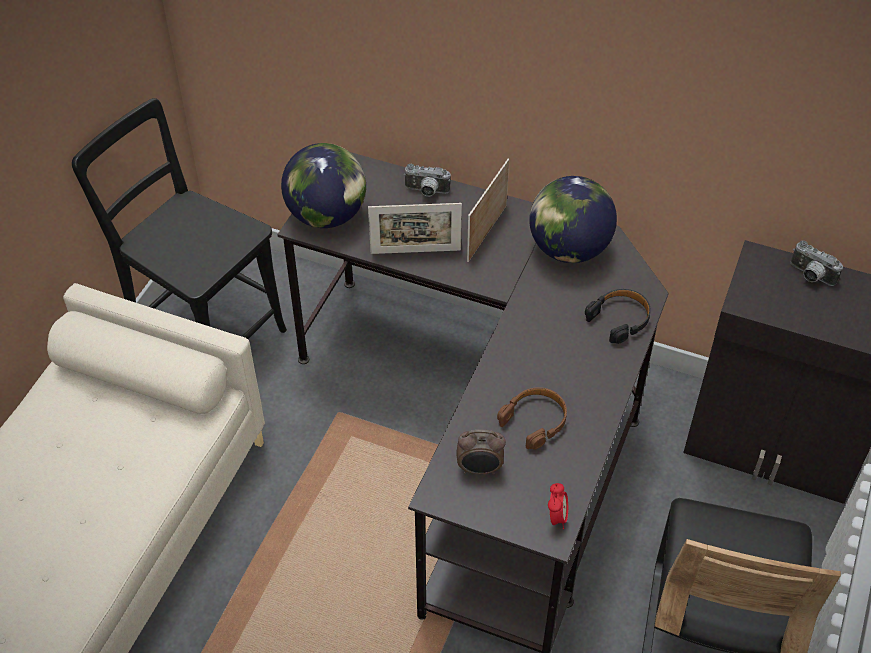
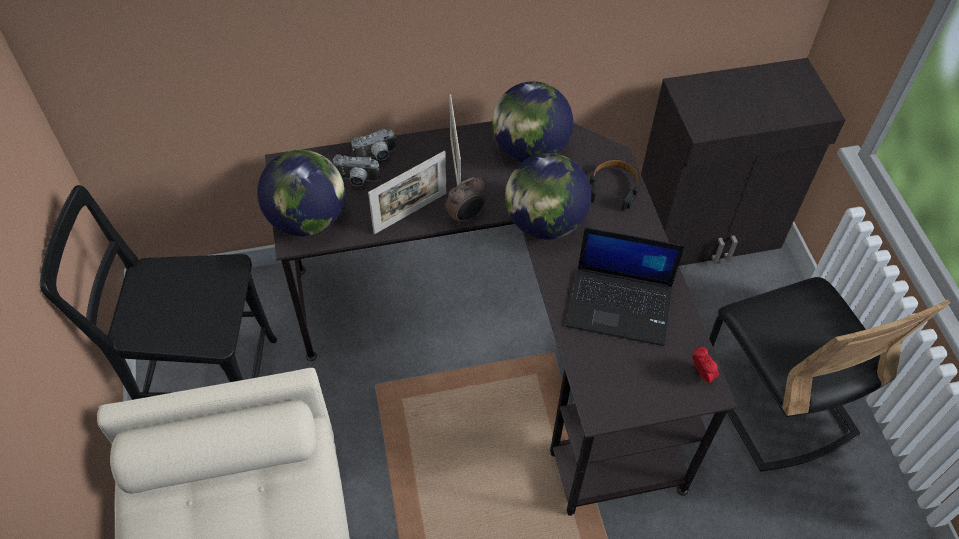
camera: 35 degrees left, 5 degrees up
alarm clock [456,430,506,475] -> alarm clock moved to [445,177,486,226]
brown headphones [497,387,567,450] -> laptop [566,227,685,346]
camera [791,240,843,286] -> camera moved to [333,154,380,186]
none -> globe [505,153,591,240]

